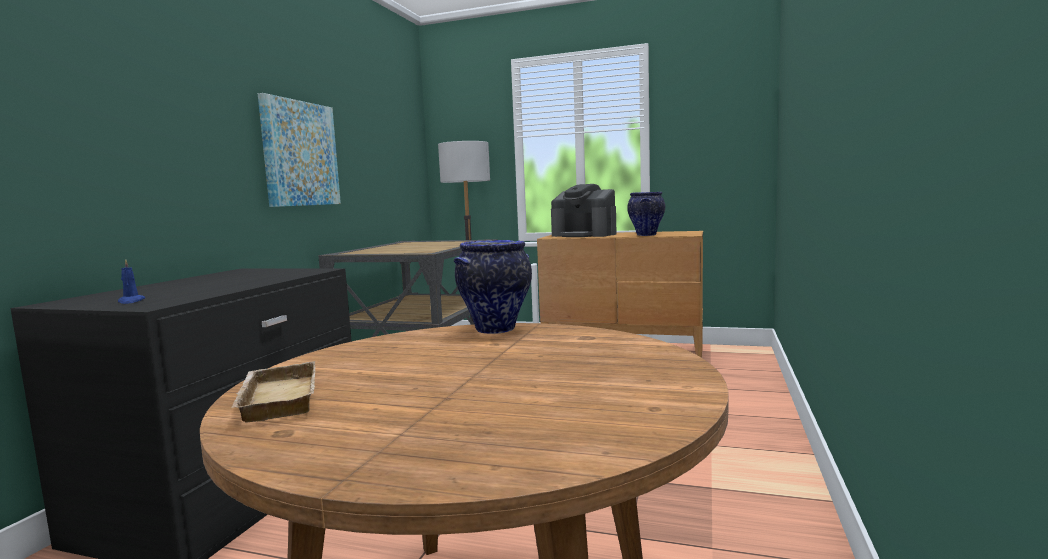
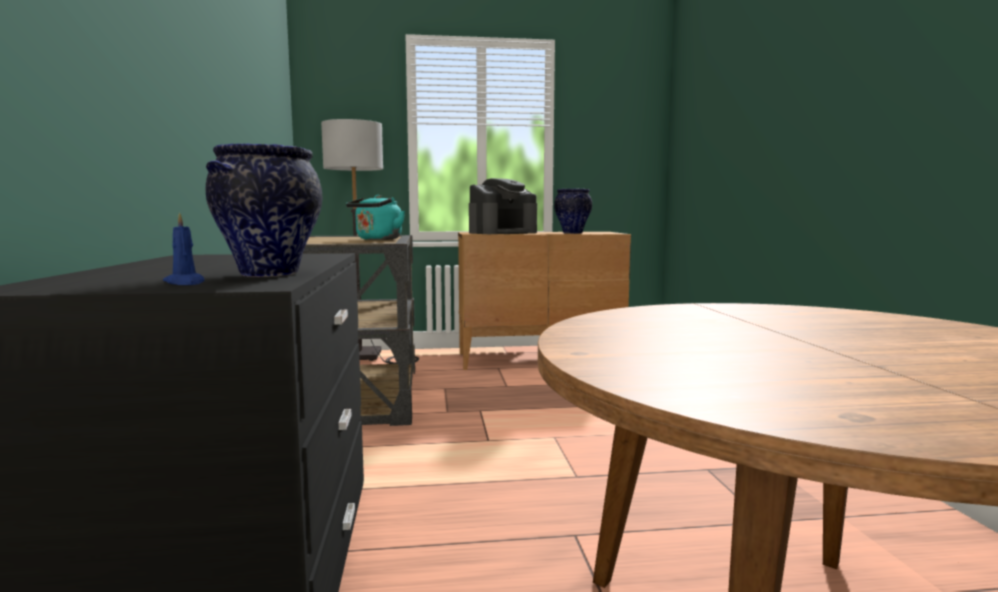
camera: 25 degrees left, 0 degrees up
beige tray [231,361,315,422] -> none
picture [258,93,341,207] -> none
vase [454,240,532,334] -> vase moved to [206,144,322,277]
coffee machine [551,184,616,237] -> coffee machine turned 45 degrees counterclockwise [469,178,537,234]
none -> turquoise kettle [346,195,405,240]

